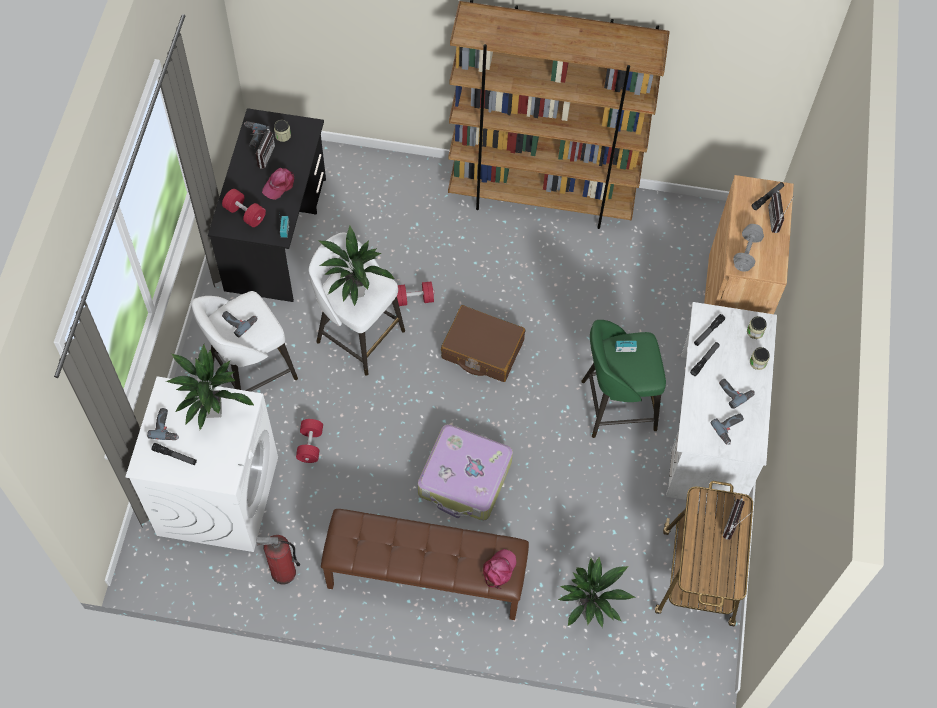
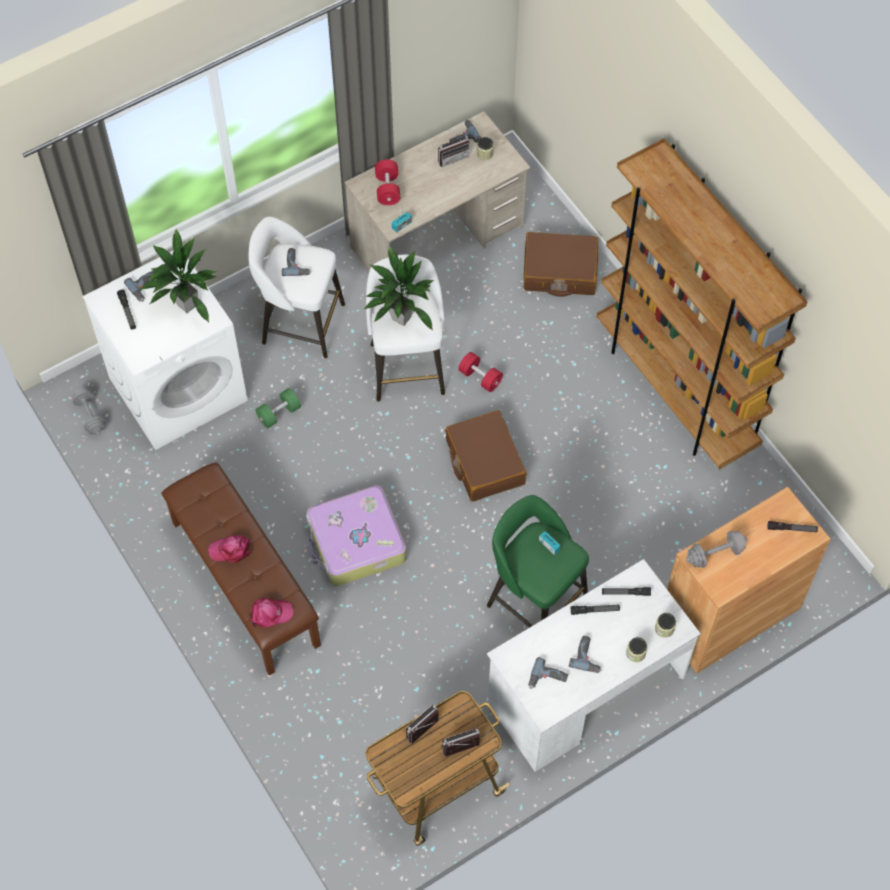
camera: 50 degrees right, 0 degrees up
black desk [208,108,326,302] -> beige desk [344,111,530,285]
fire extinguisher [256,535,300,585] -> none
pink cap [262,168,294,200] -> pink cap moved to [208,535,253,563]
red dumbbell [296,419,323,463] -> green dumbbell [255,388,301,428]
potted plant [558,556,635,628] -> none
radio [768,191,793,233] -> radio moved to [406,706,439,744]
none -> grey dumbbell [72,387,105,435]
none -> brown suitcase [524,232,598,297]

